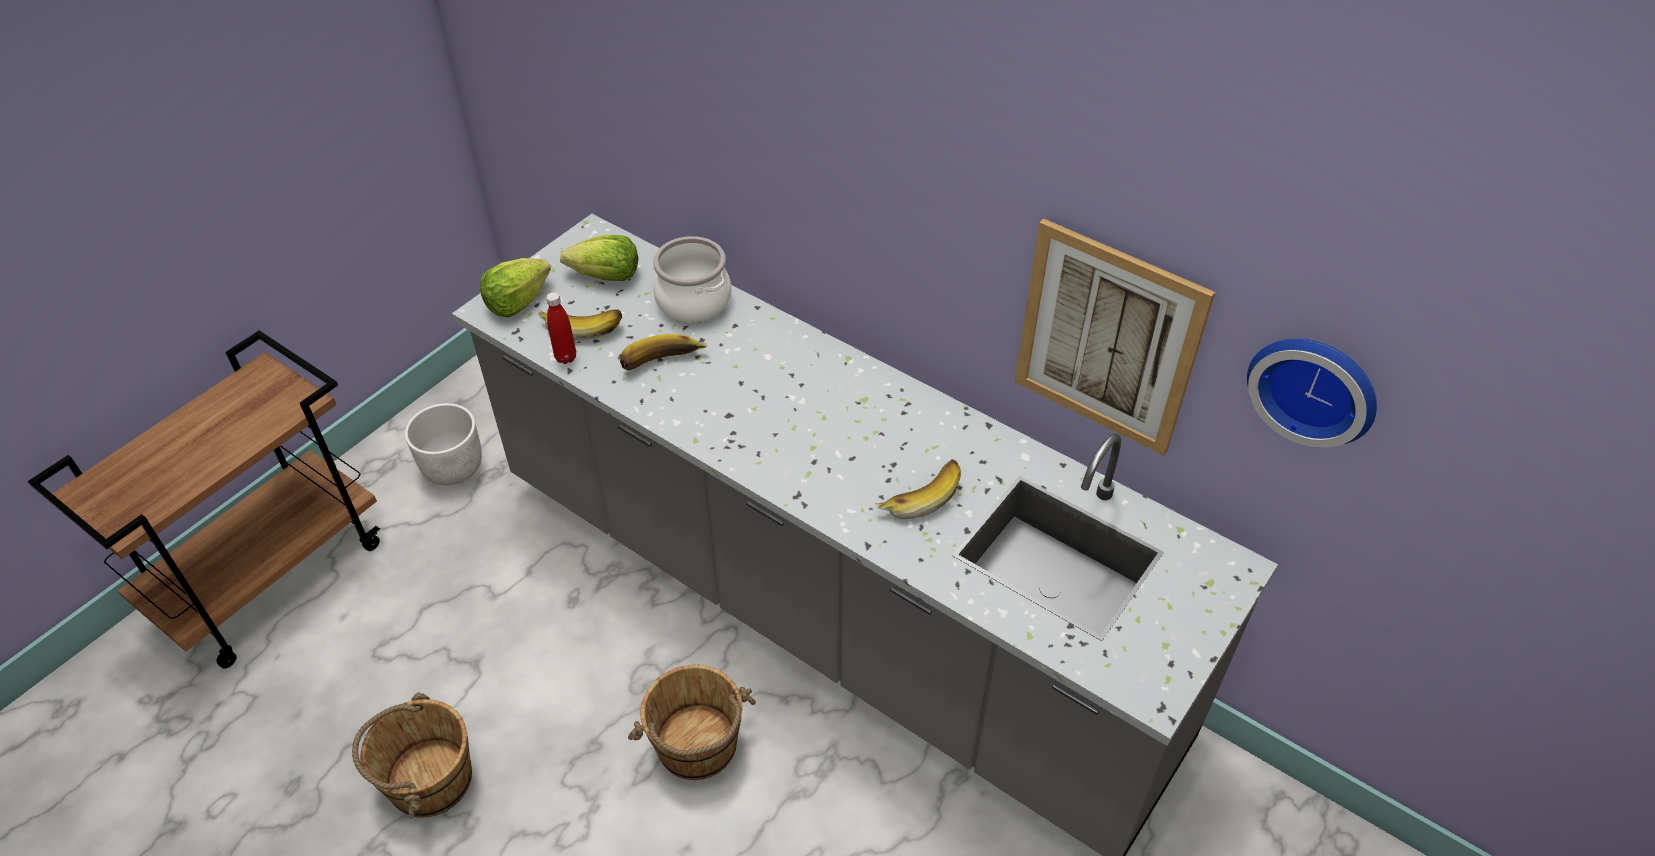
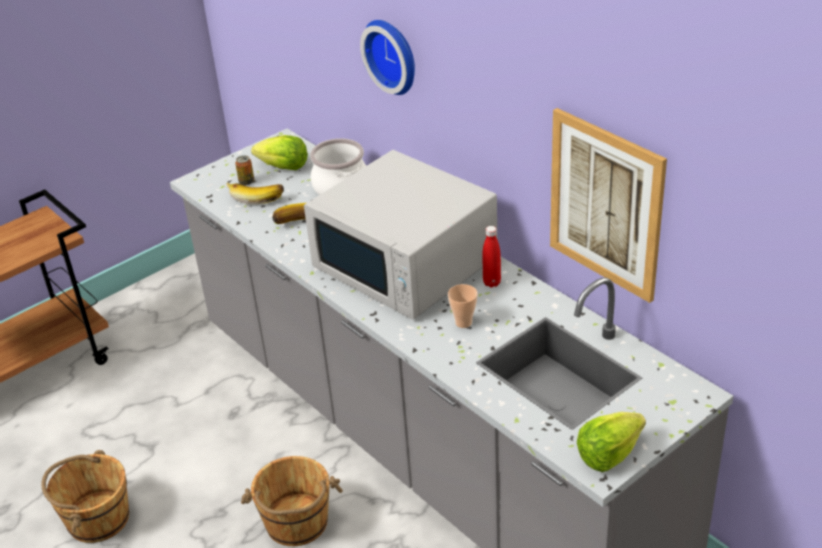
camera: 15 degrees right, 10 degrees down
white planter [405,403,482,486] -> none
lettuce [480,258,551,318] -> lettuce moved to [577,412,646,472]
red bottle [546,292,576,364] -> red bottle moved to [482,226,501,287]
banana [875,459,961,519] -> cup [448,284,478,328]
wall clock [1247,339,1377,448] -> wall clock moved to [360,20,415,95]
none -> can [235,155,254,185]
none -> white microwave [304,150,497,320]

